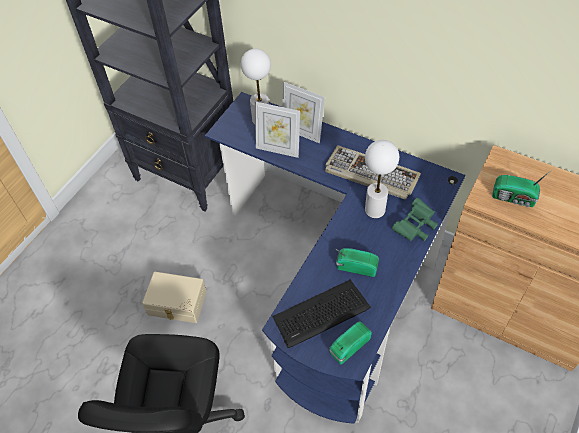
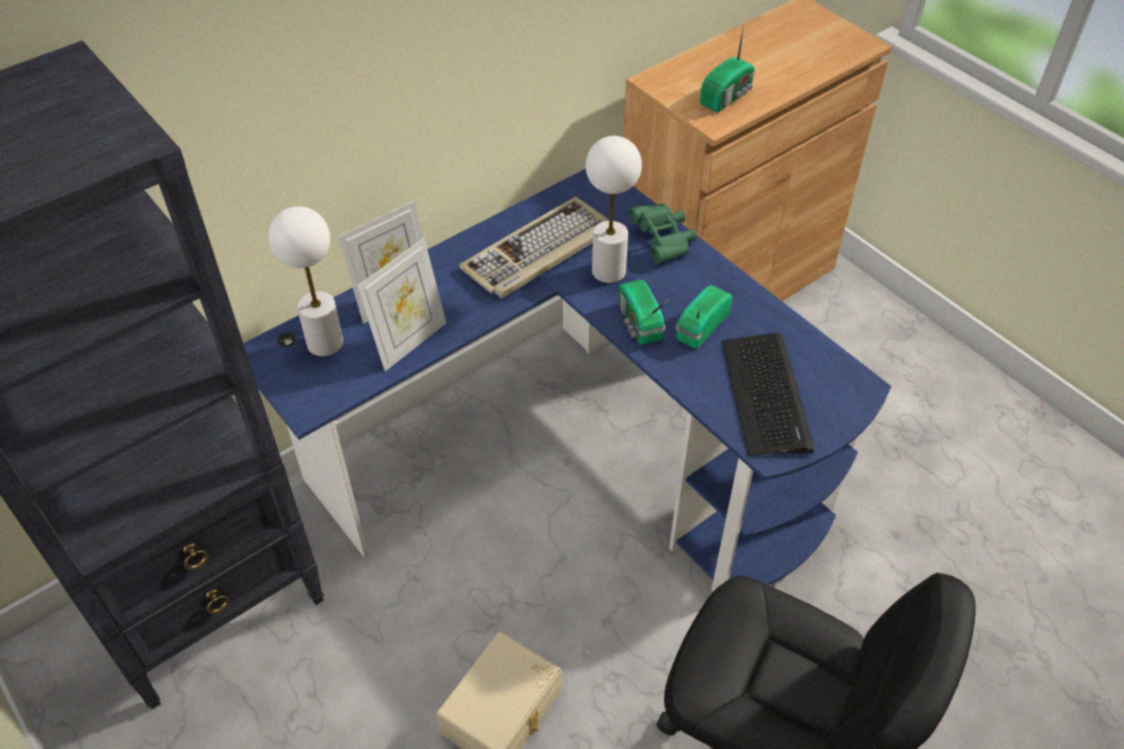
camera: 70 degrees left, 5 degrees down
radio [329,321,372,364] -> radio moved to [618,280,670,345]

